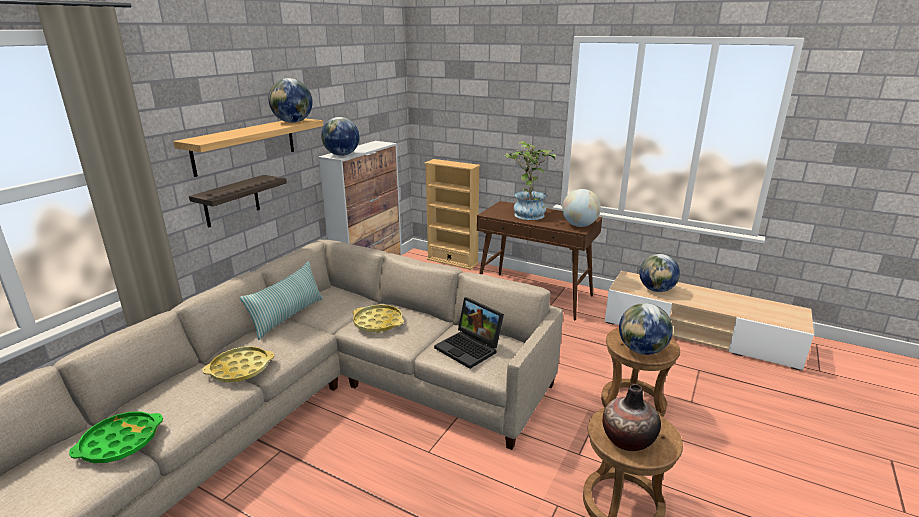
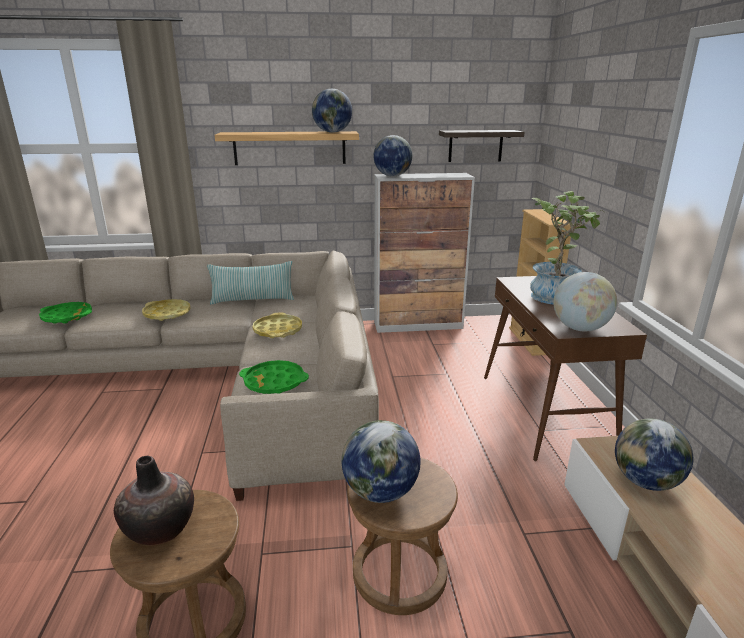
camera: 55 degrees right, 0 degrees up
shelf [189,175,287,228] -> shelf moved to [439,130,525,162]
laptop [434,297,504,369] -> green tray [239,360,309,394]

